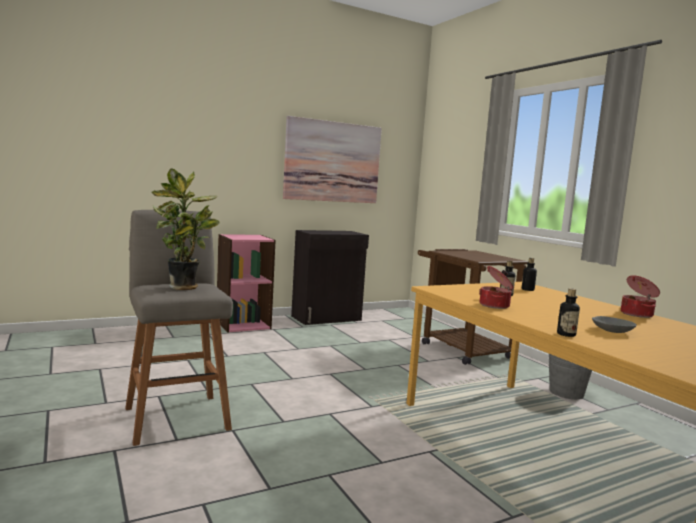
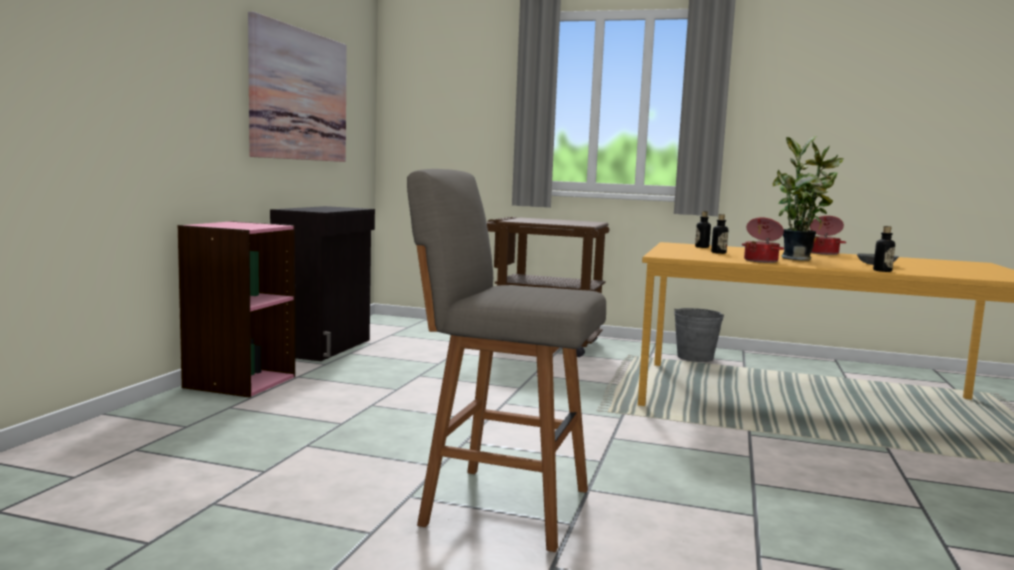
camera: 45 degrees left, 0 degrees up
potted plant [152,169,220,290] -> potted plant moved to [773,136,844,261]

